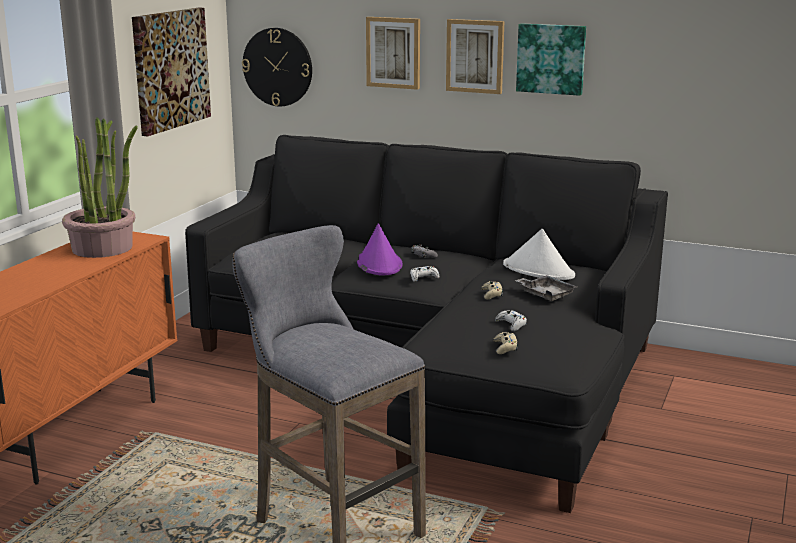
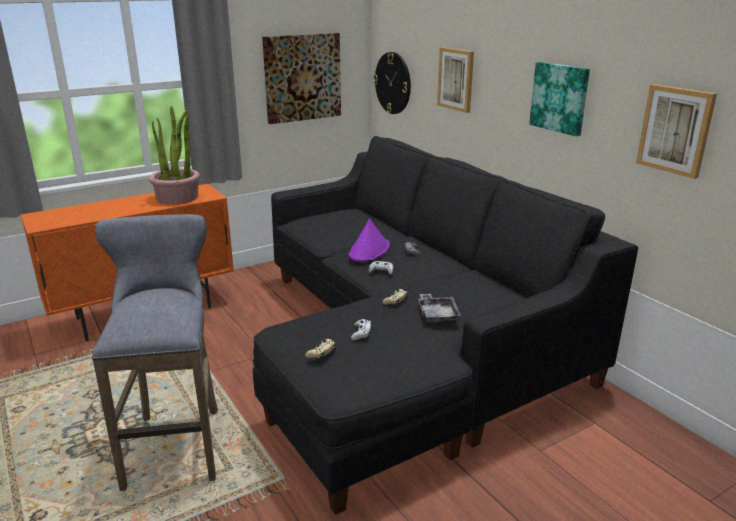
camera: 35 degrees right, 5 degrees up
picture [446,19,504,94] -> picture moved to [636,84,717,179]
white hat [503,229,575,280] -> none

